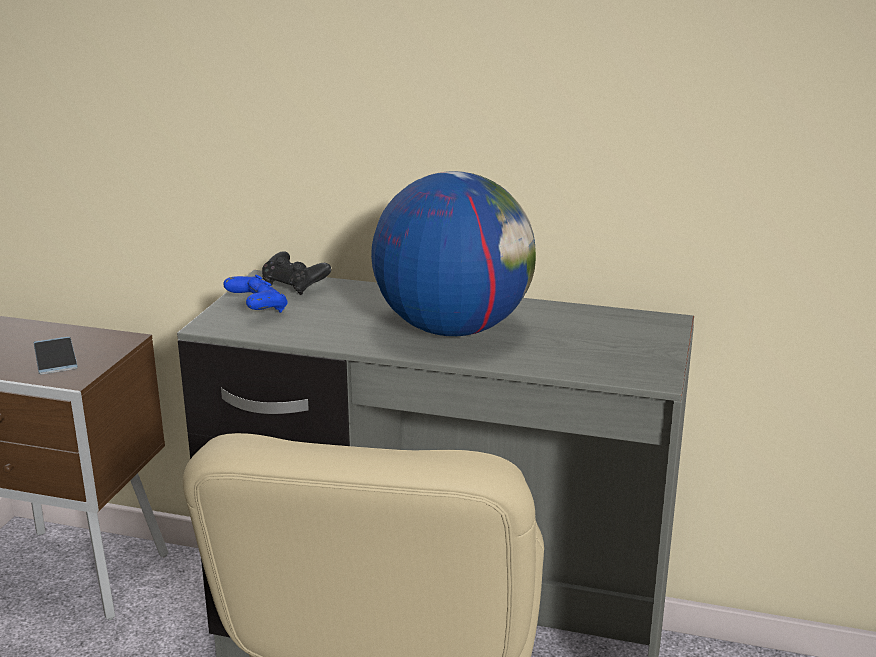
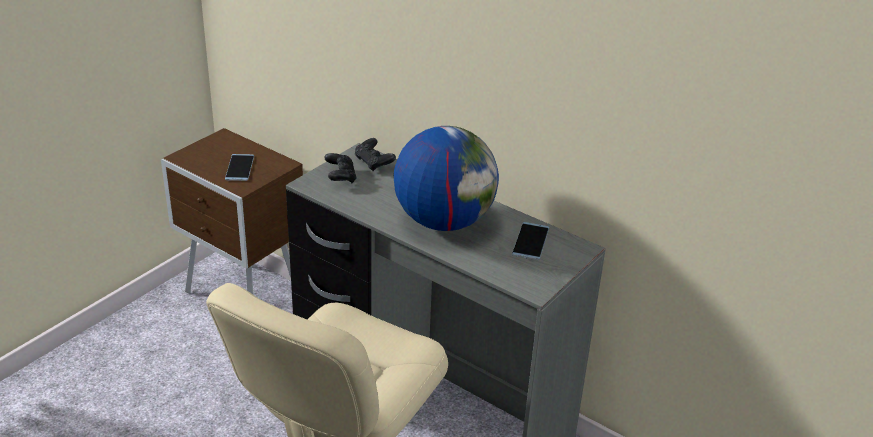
camera: 20 degrees right, 10 degrees up
blue game controller [223,275,288,313] -> black game controller [324,153,357,184]
none -> phone [512,222,549,260]

